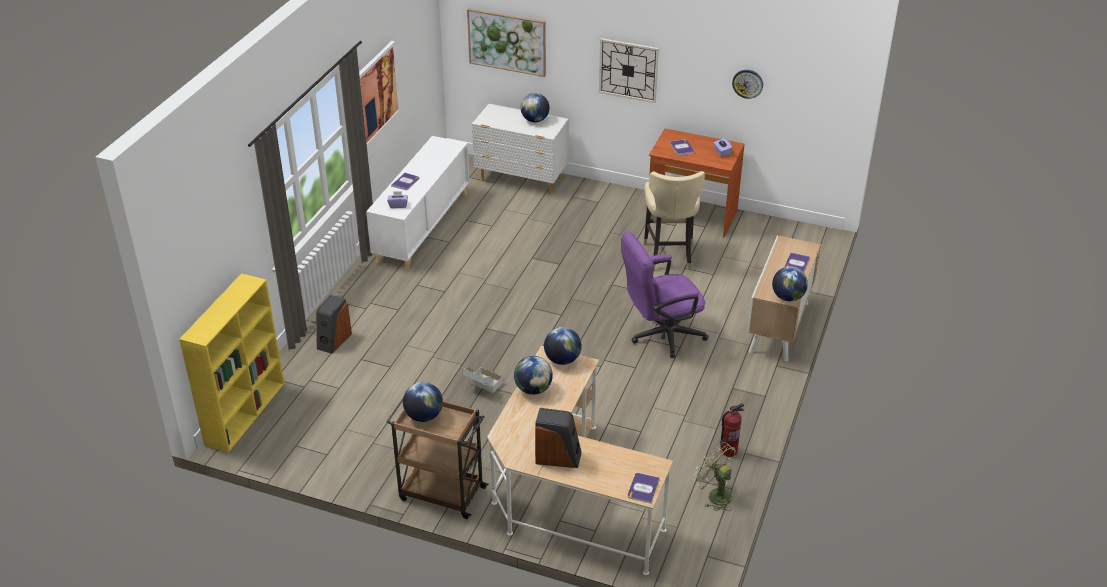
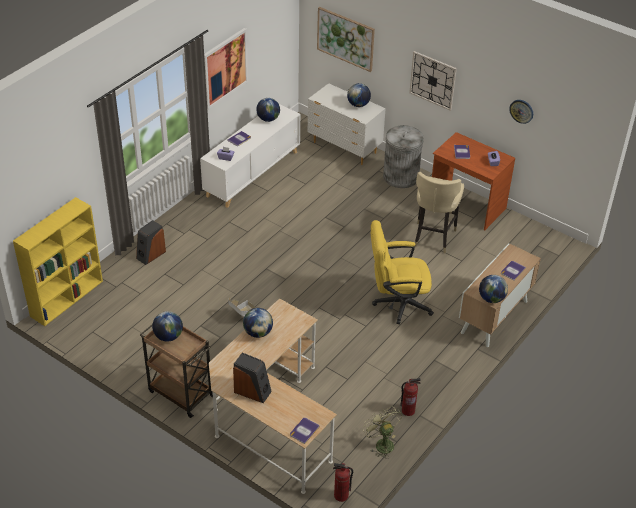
camera: 15 degrees right, 5 degrees up
globe [544,327,582,365] -> globe moved to [256,98,280,122]
purple office chair [621,232,709,358] -> yellow office chair [371,220,434,324]
none -> fire extinguisher [333,463,353,502]
none -> grey trash can [383,125,424,188]

